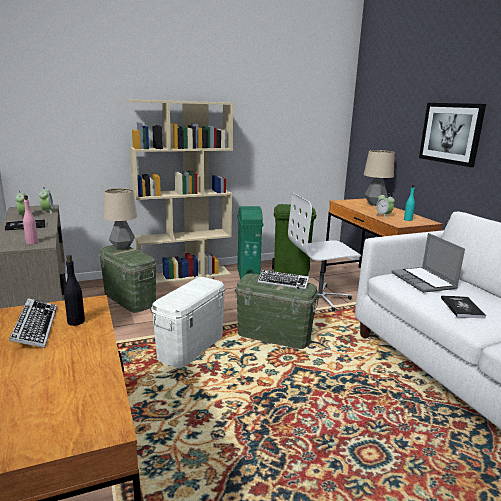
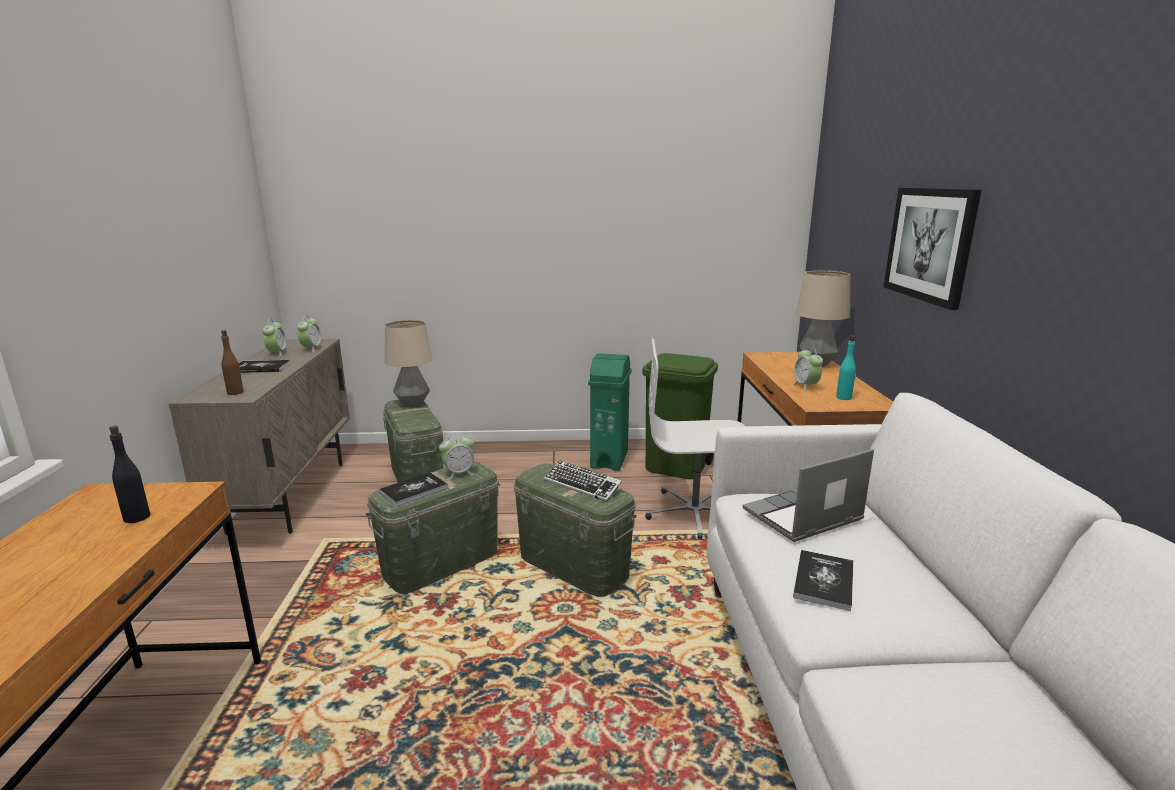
camera: 20 degrees right, 0 degrees up
keyboard [9,298,57,348] -> none
pink bottle [23,195,38,244] -> brown bottle [221,330,244,395]
beige bookcase [127,99,234,284] -> none
white storage box [151,277,225,368] -> green storage box [366,461,500,594]
laptop [392,233,465,293] -> laptop turned 60 degrees clockwise [742,449,874,542]
none -> book [379,472,448,506]
none -> alarm clock [439,433,475,480]

